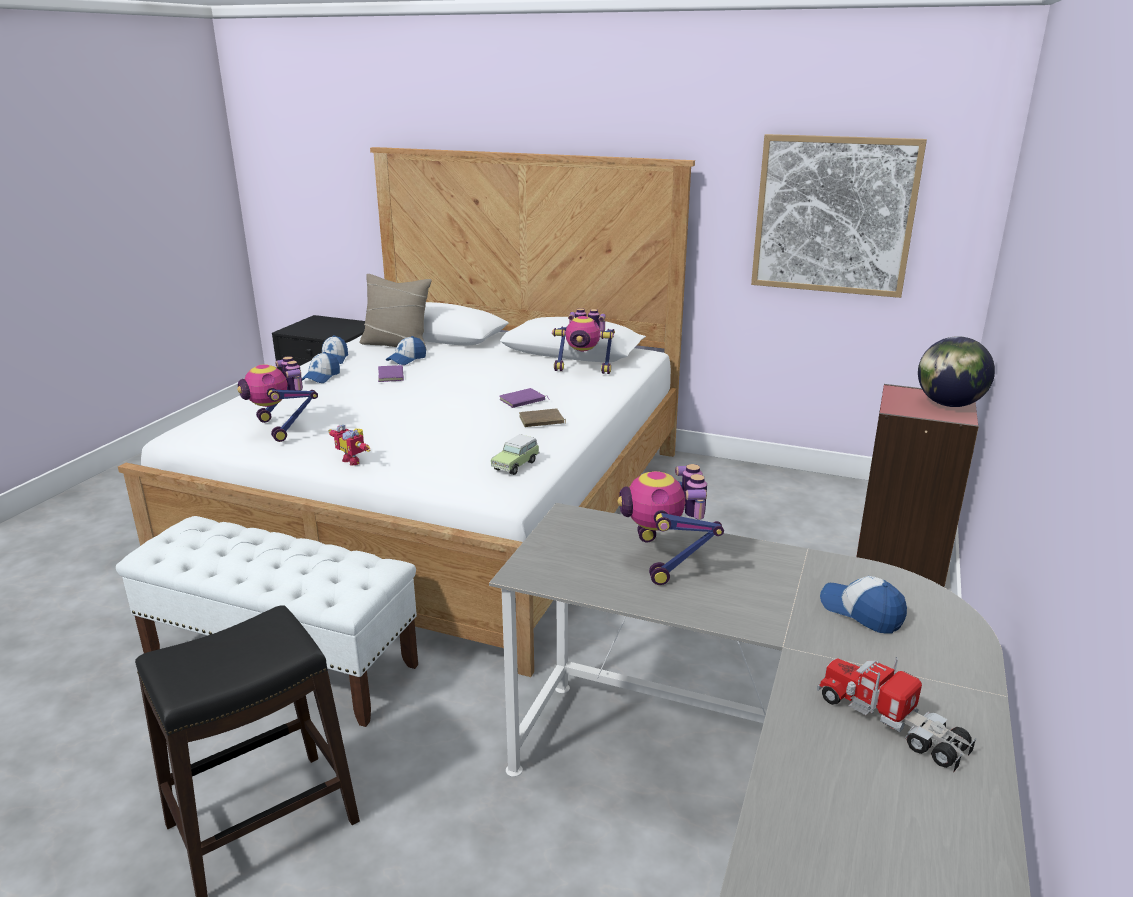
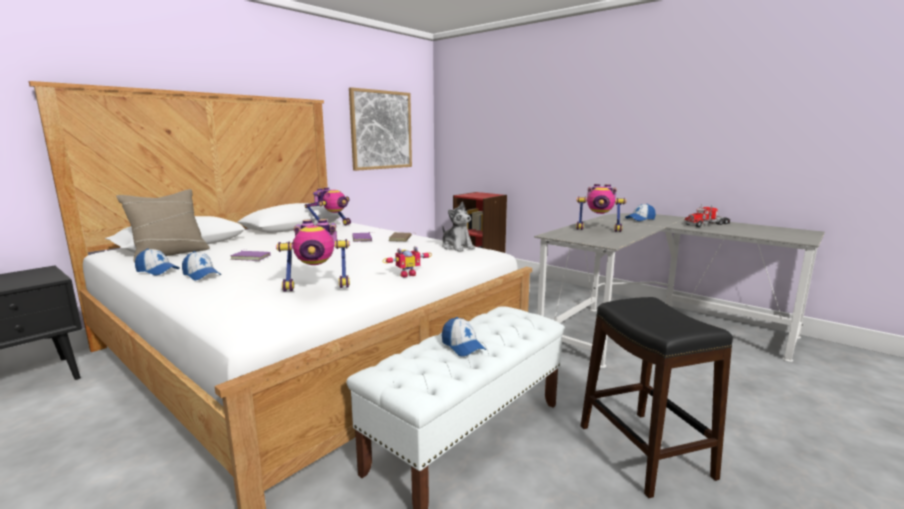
camera: 70 degrees left, 10 degrees down
cap [386,336,426,365] -> cap moved to [442,317,486,356]
toy car [491,434,540,475] -> plush toy [442,202,475,252]
globe [918,336,995,407] -> none

